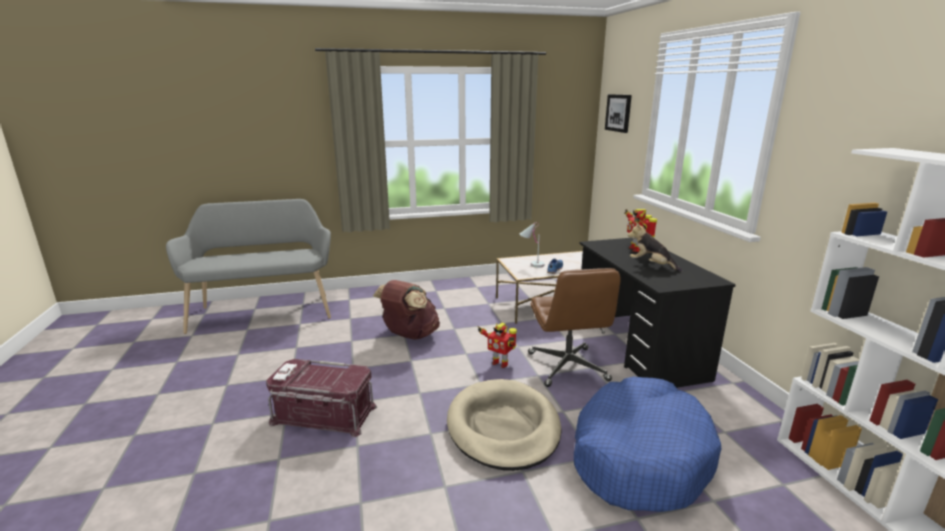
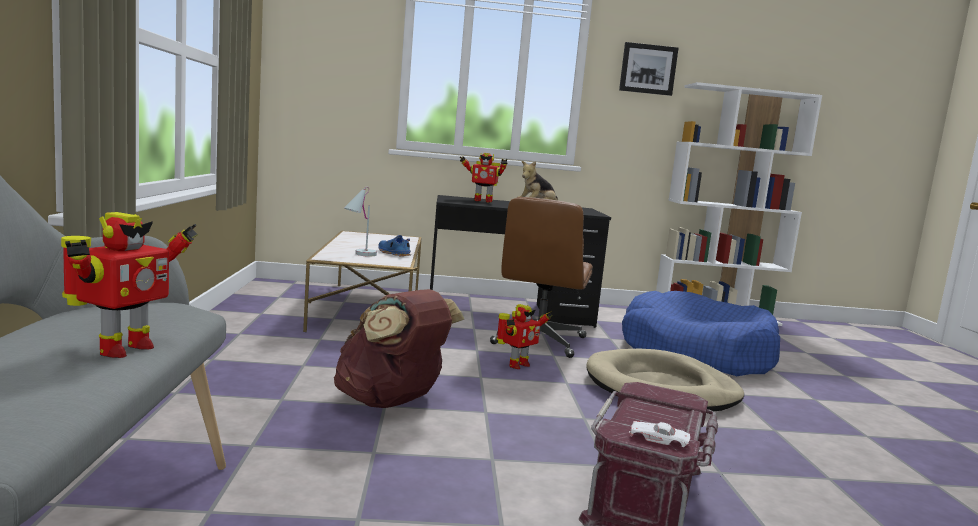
camera: 80 degrees left, 10 degrees down
brown office chair [528,268,621,387] -> brown office chair turned 105 degrees clockwise [490,197,593,358]
picture [605,94,632,133] -> picture moved to [619,42,679,96]
none -> toy robot [61,212,198,358]

